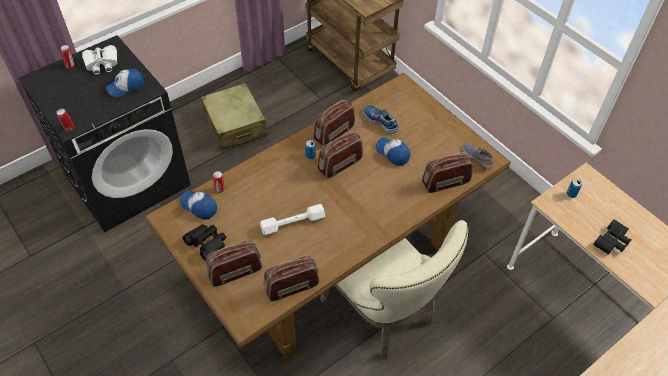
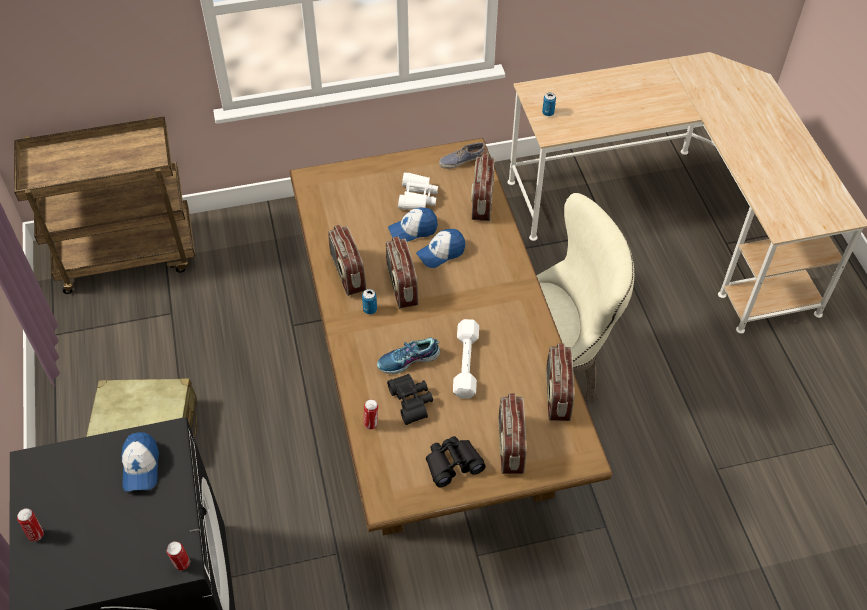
camera: 65 degrees left, 0 degrees up
white binoculars [82,45,117,74] -> white binoculars moved to [398,173,438,210]
cap [180,191,217,220] -> cap moved to [416,229,465,268]
shoe [363,105,399,134] -> shoe moved to [377,338,440,374]
black binoculars [593,219,632,254] -> black binoculars moved to [387,374,433,425]

